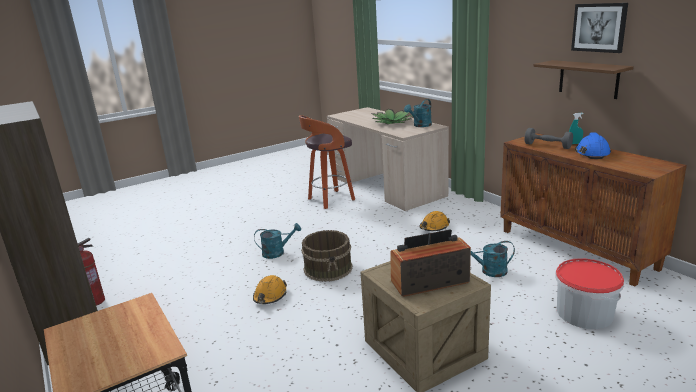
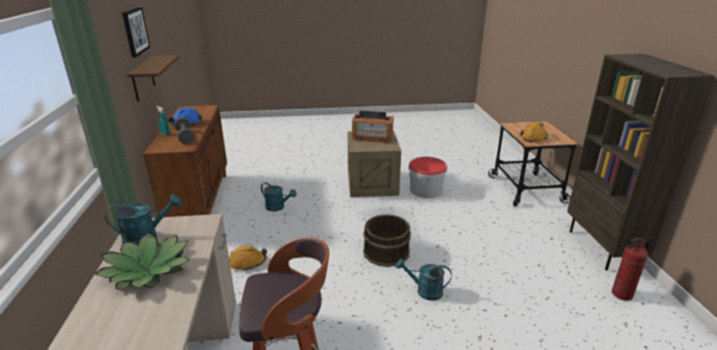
camera: 155 degrees left, 5 degrees up
orange hard hat [253,275,287,304] -> orange hard hat moved to [520,122,548,142]
bucket [555,258,624,329] -> bucket moved to [409,157,447,198]

